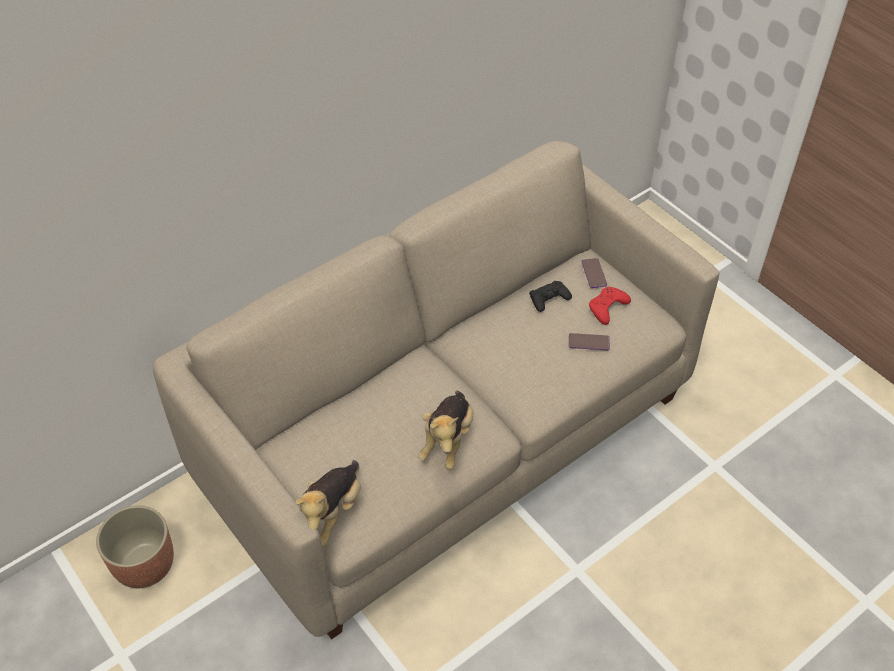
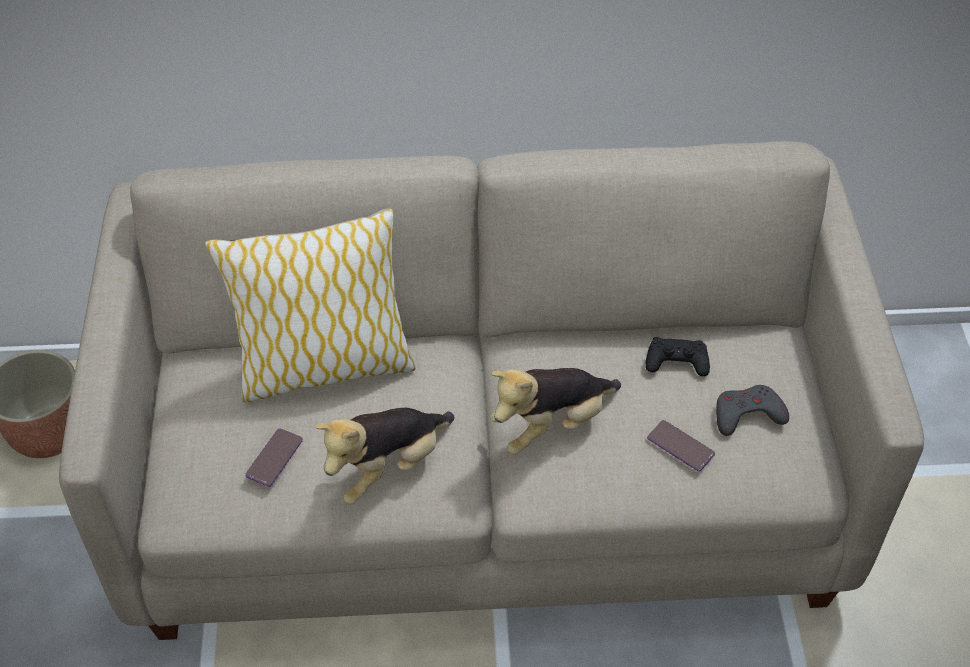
camera: 35 degrees right, 0 degrees up
plush toy [296,460,361,547] -> plush toy moved to [491,368,621,455]
phone [581,258,607,288] -> phone moved to [245,428,303,487]
red game controller [589,287,631,325] -> grey game controller [716,385,789,436]
none -> pillow [205,208,416,403]

